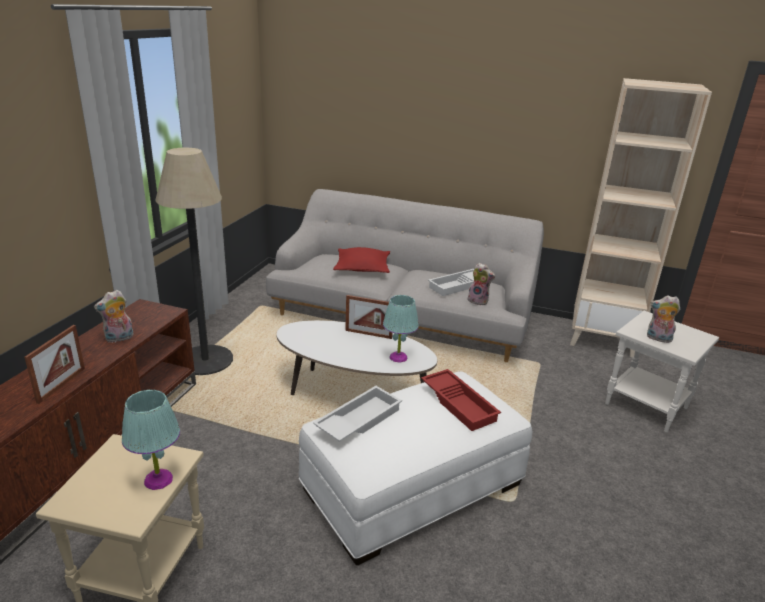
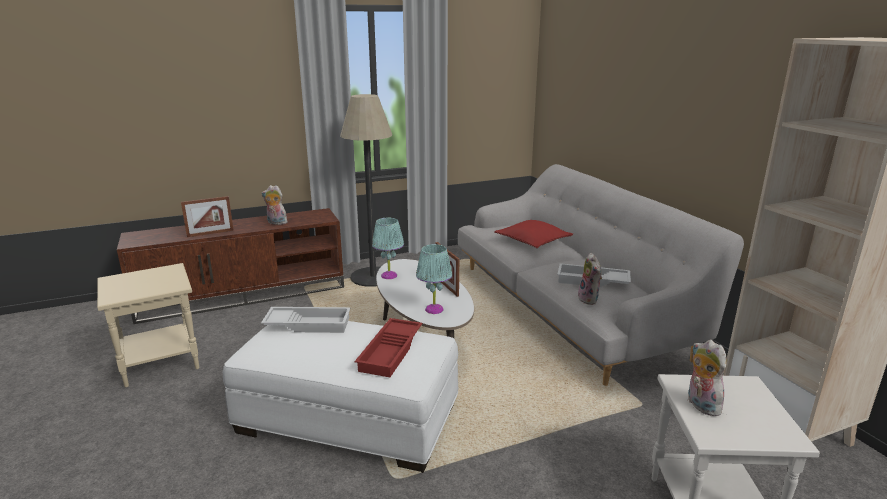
camera: 50 degrees right, 5 degrees down
turquoise table lamp [122,390,180,490] -> turquoise table lamp moved to [372,218,404,279]

